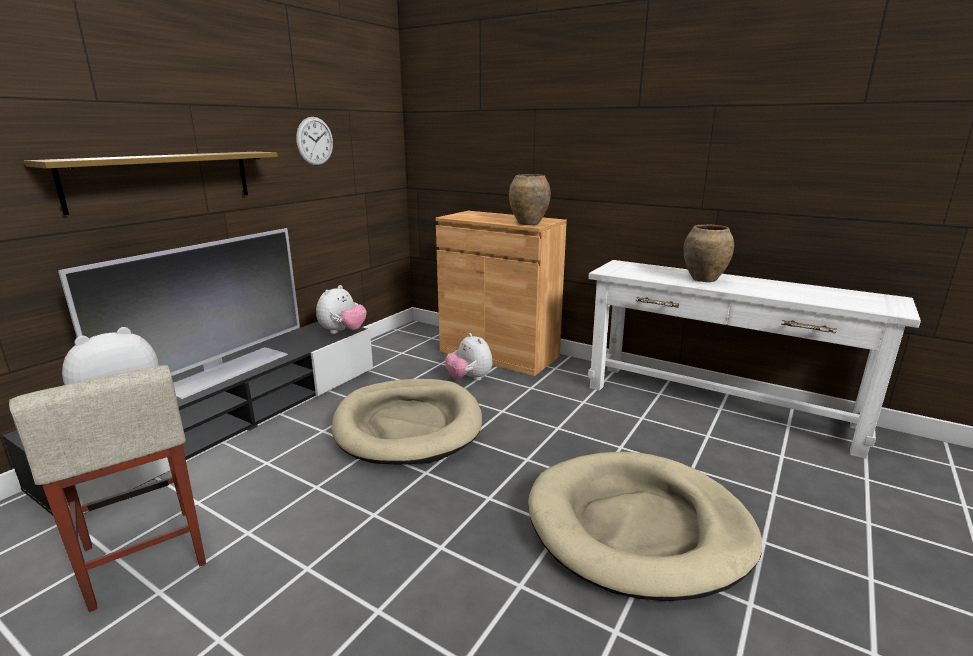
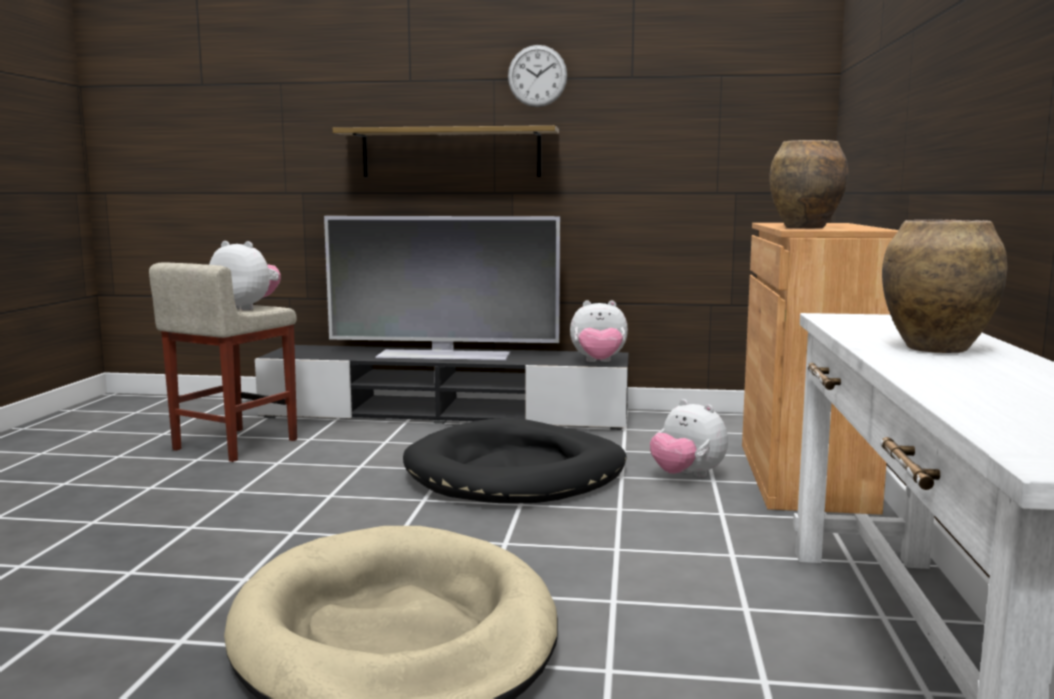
camera: 65 degrees right, 10 degrees down
wall clock [296,117,333,165] -> wall clock moved to [508,45,567,107]
beige dog bed [332,379,482,465] -> black dog bed [403,418,627,503]
plush toy [445,333,493,381] -> plush toy turned 75 degrees counterclockwise [650,399,728,477]

